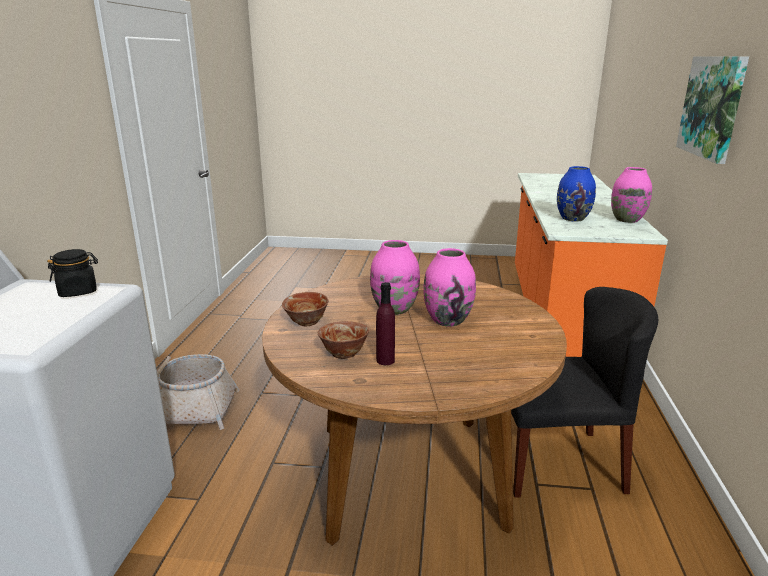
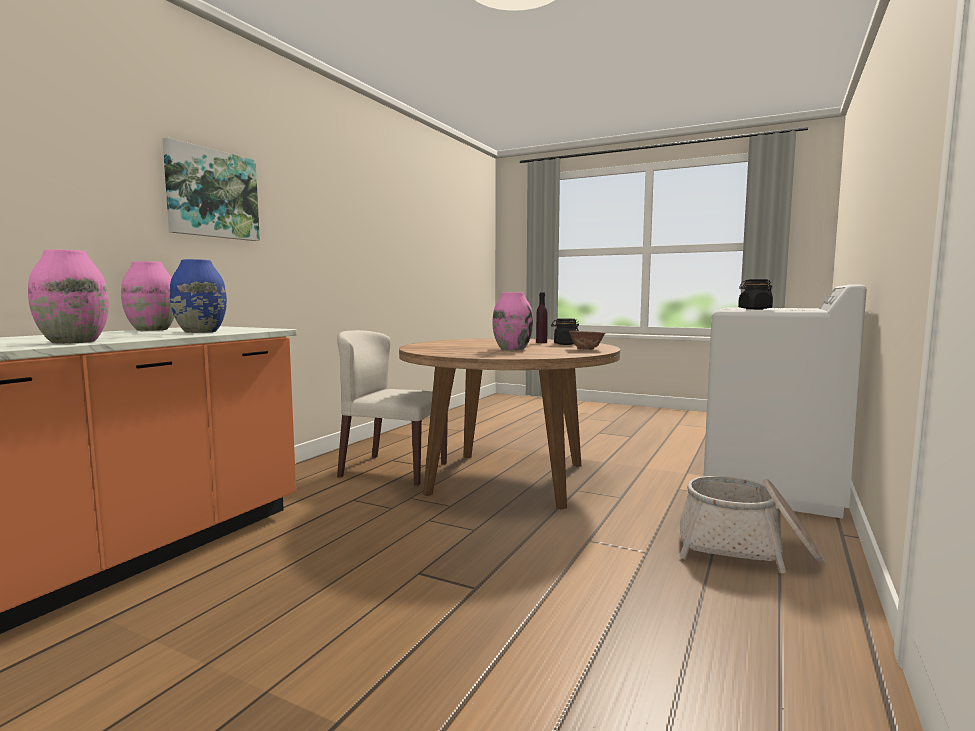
camera: 160 degrees left, 15 degrees down
bowl [318,321,369,359] -> black jar [551,318,579,345]
pink vase [423,248,476,327] -> pink vase moved to [28,249,109,344]
black chair [511,287,658,498] -> beige chair [337,330,450,486]

